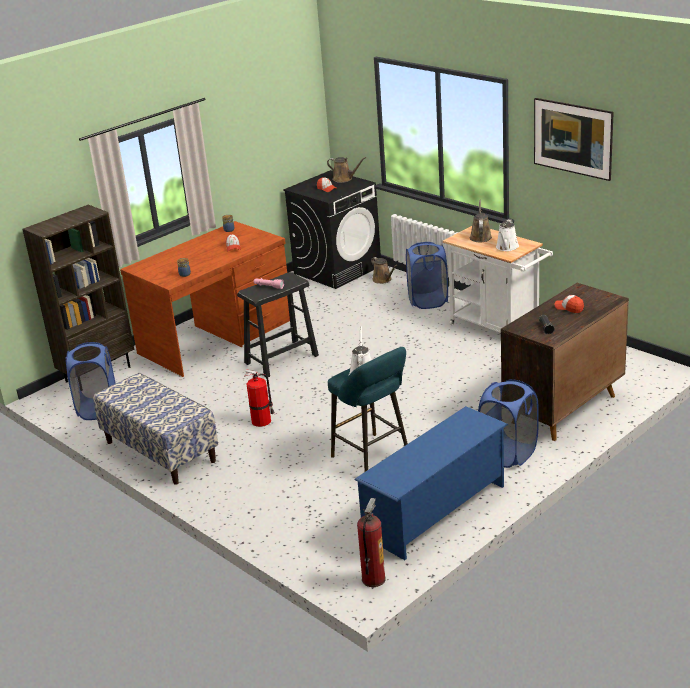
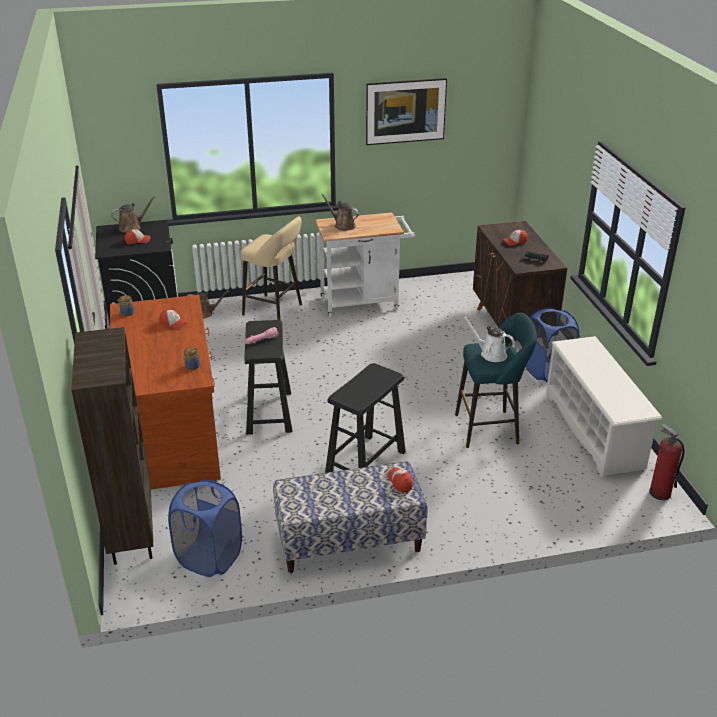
camera: 60 degrees left, 5 degrees up
fire extinguisher [244,369,275,427] -> black stool [325,363,406,473]
blue shoe rack [354,406,508,560] -> white shoe rack [546,336,663,478]
blue laundry basket [406,242,448,309] -> beige stool [241,217,302,320]
white watering can [496,219,519,251] -> none
none -> cap [388,468,413,493]

